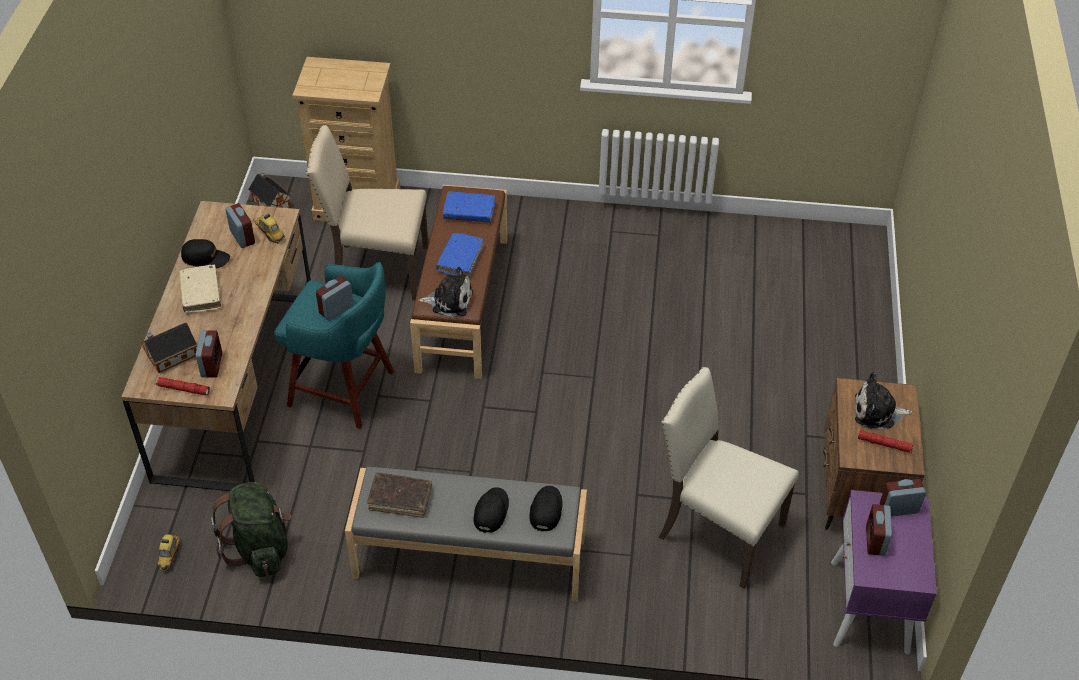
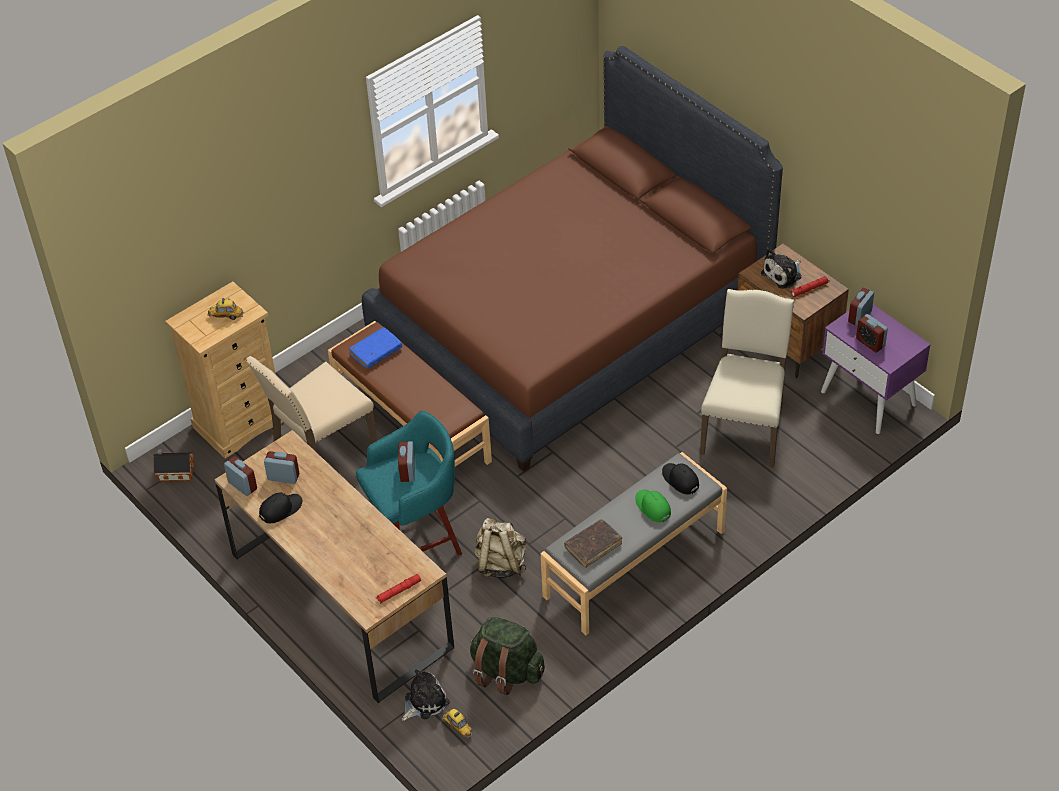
camera: 45 degrees left, 0 degrees up
toy house [141,323,197,373] -> none
beige book [179,264,222,313] -> none
alarm clock [195,330,222,378] -> alarm clock moved to [224,456,257,496]
toy car [255,213,285,244] -> toy car moved to [208,298,243,320]
plush toy [418,267,473,317] -> plush toy moved to [402,670,450,721]
blue book [436,233,484,278] -> none
black cap [473,487,509,533] -> green cap [635,490,671,523]
beige chair [659,367,799,589] -> beige chair turned 120 degrees clockwise [700,289,794,467]
none -> brown bed [362,46,783,472]
none -> beige backpack [474,518,526,578]

